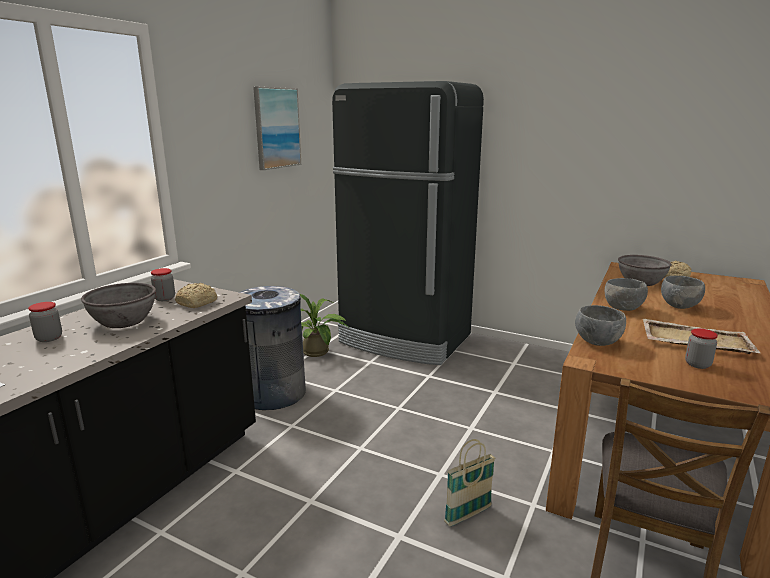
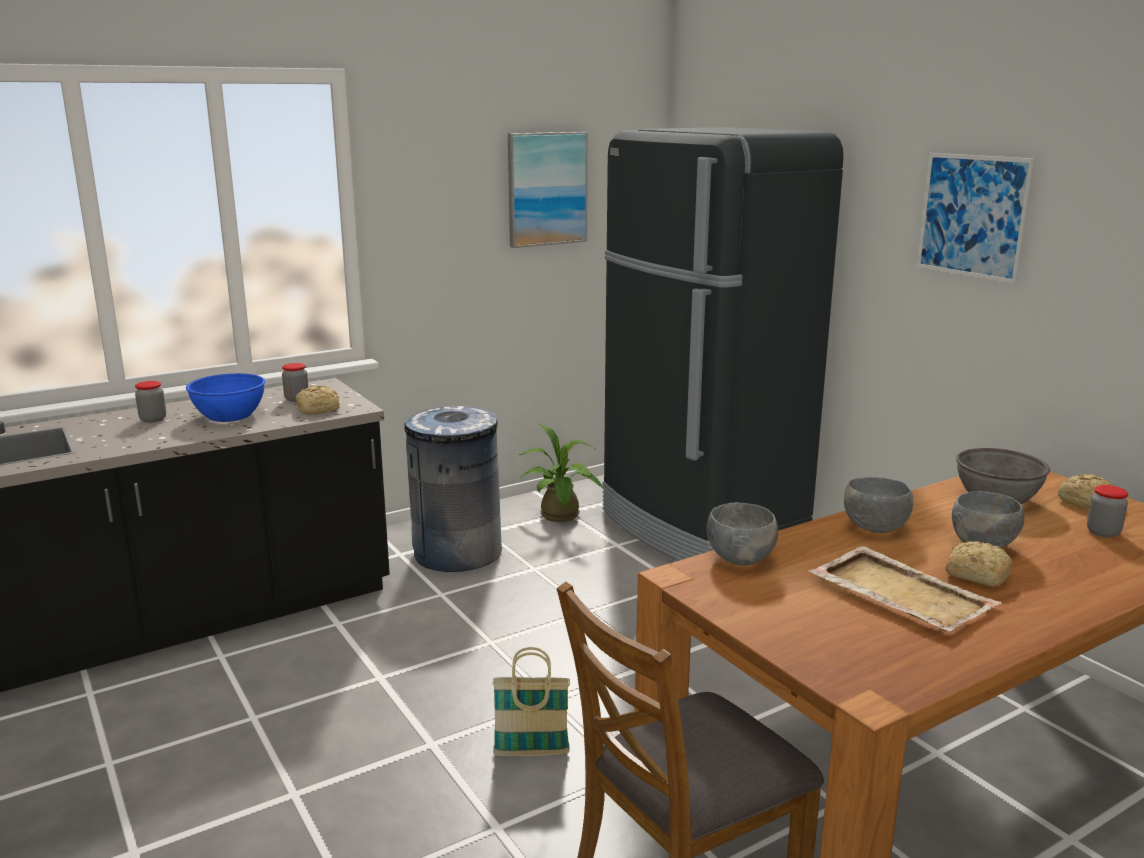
camera: 30 degrees right, 0 degrees up
grey bowl [81,283,156,328] -> blue bowl [186,373,265,422]
jar [685,328,718,369] -> jar moved to [1087,485,1128,538]
none -> picture [917,153,1035,284]
none -> bread [945,541,1012,587]

